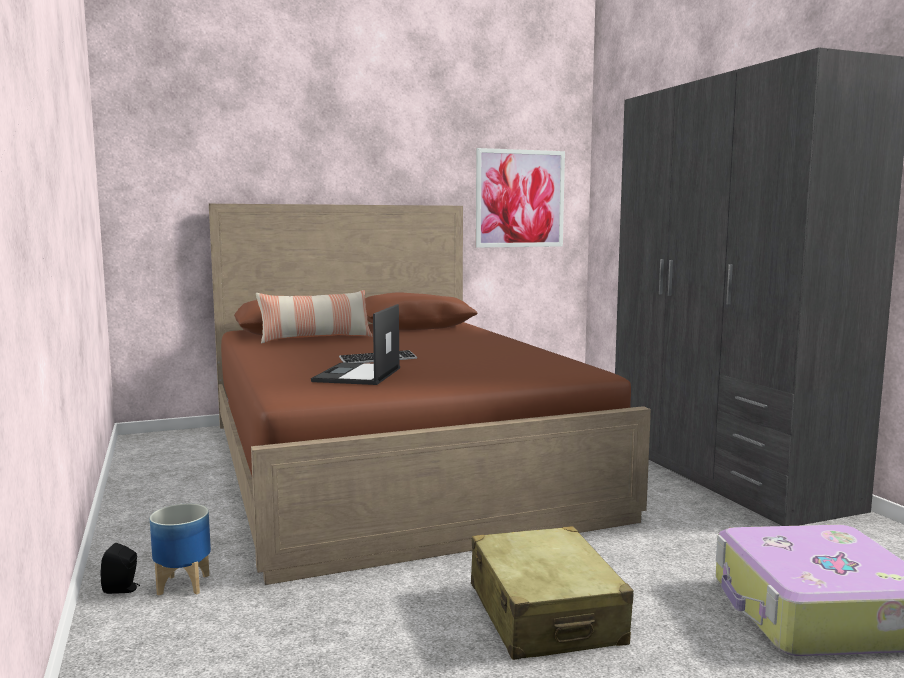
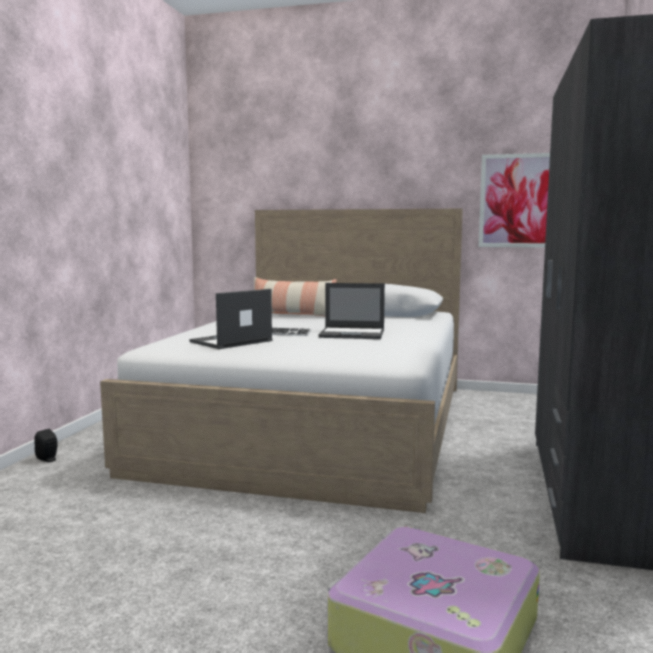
camera: 35 degrees right, 0 degrees up
planter [150,504,211,596] -> none
brown bed [209,204,651,585] -> white bed [100,209,463,513]
beige suitcase [471,526,634,660] -> none
none -> laptop [318,283,385,339]

